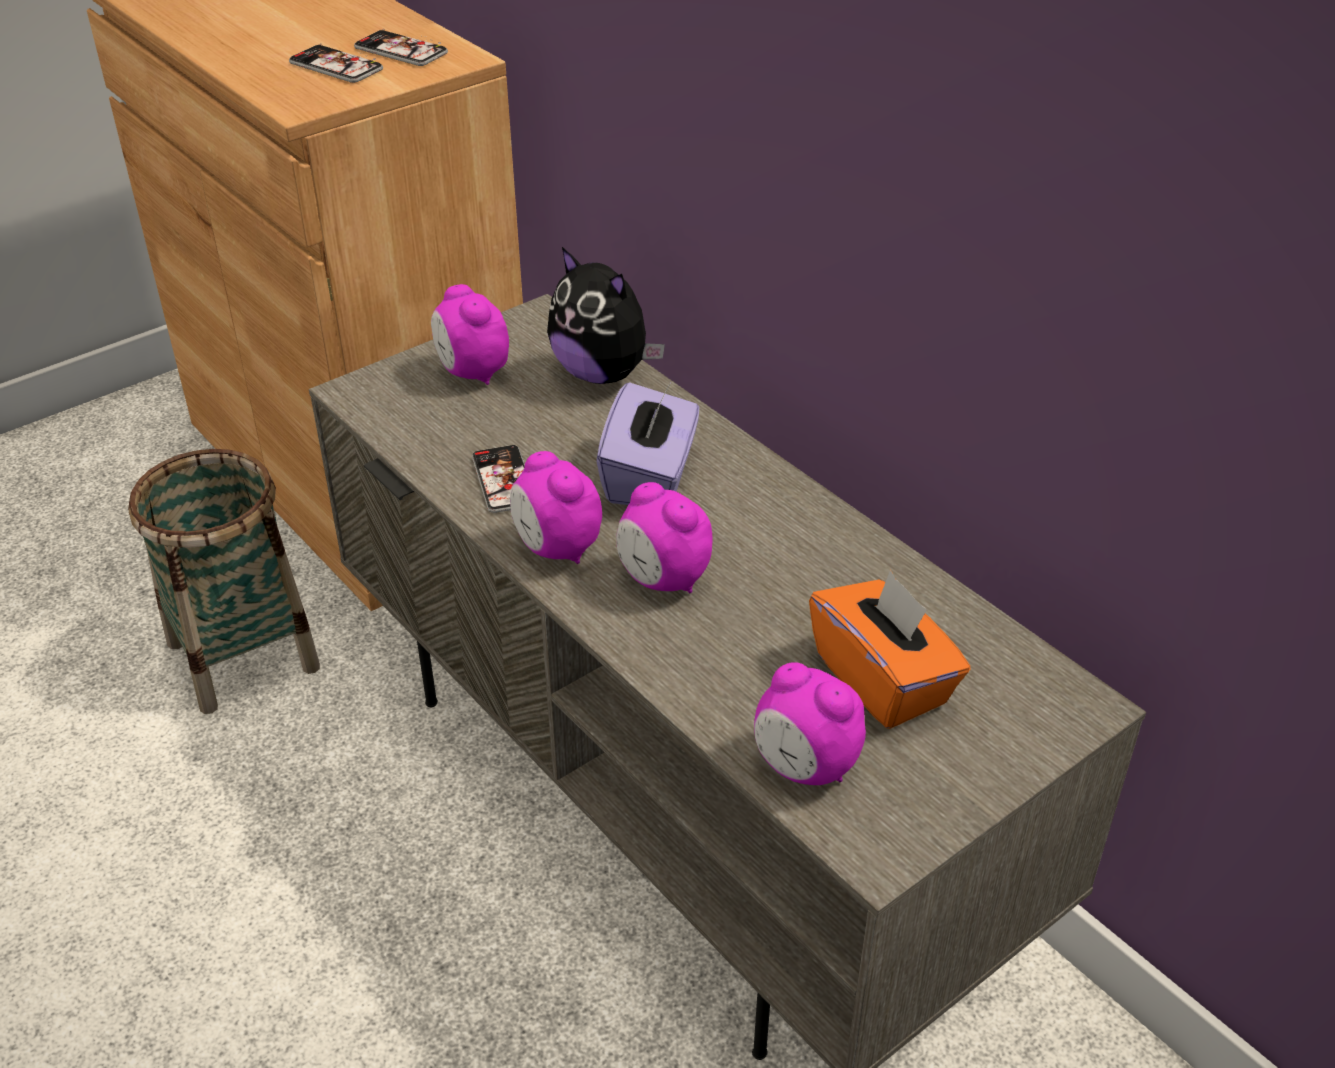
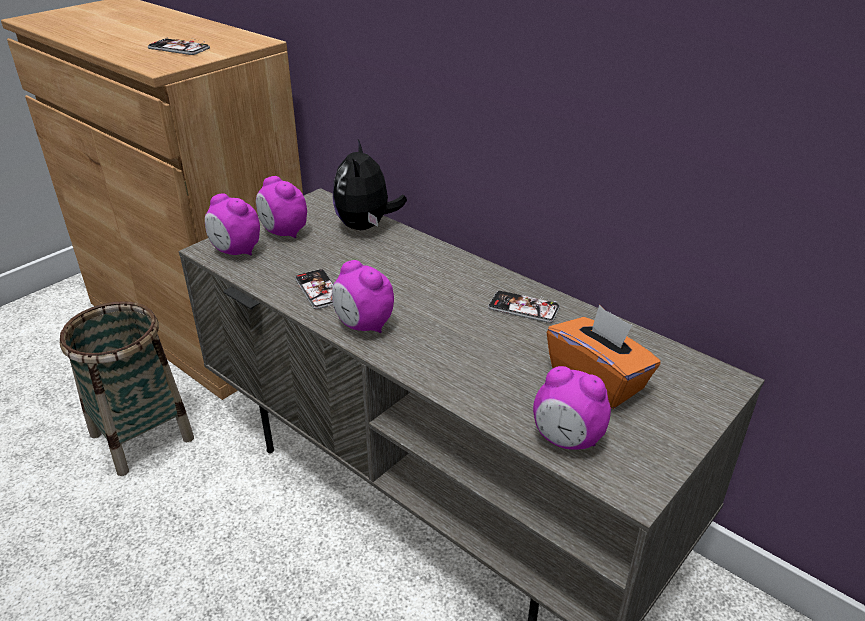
camera: 10 degrees left, 5 degrees down
phone [354,29,448,66] -> phone moved to [488,290,560,323]
plush toy [547,247,665,384] -> plush toy turned 60 degrees clockwise [333,139,407,230]
purple tissue box [596,382,699,505] -> none
alarm clock [617,482,713,593] -> alarm clock moved to [205,193,260,256]

